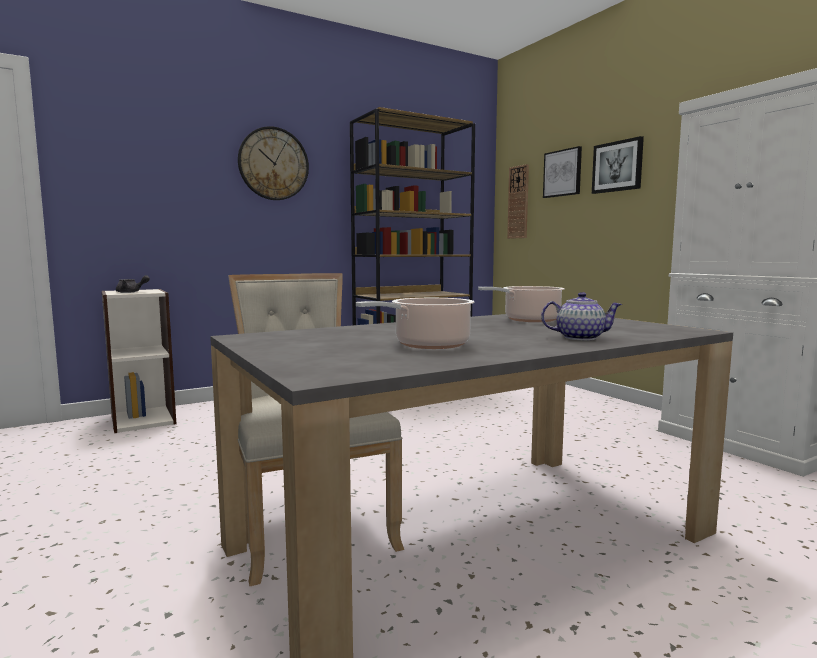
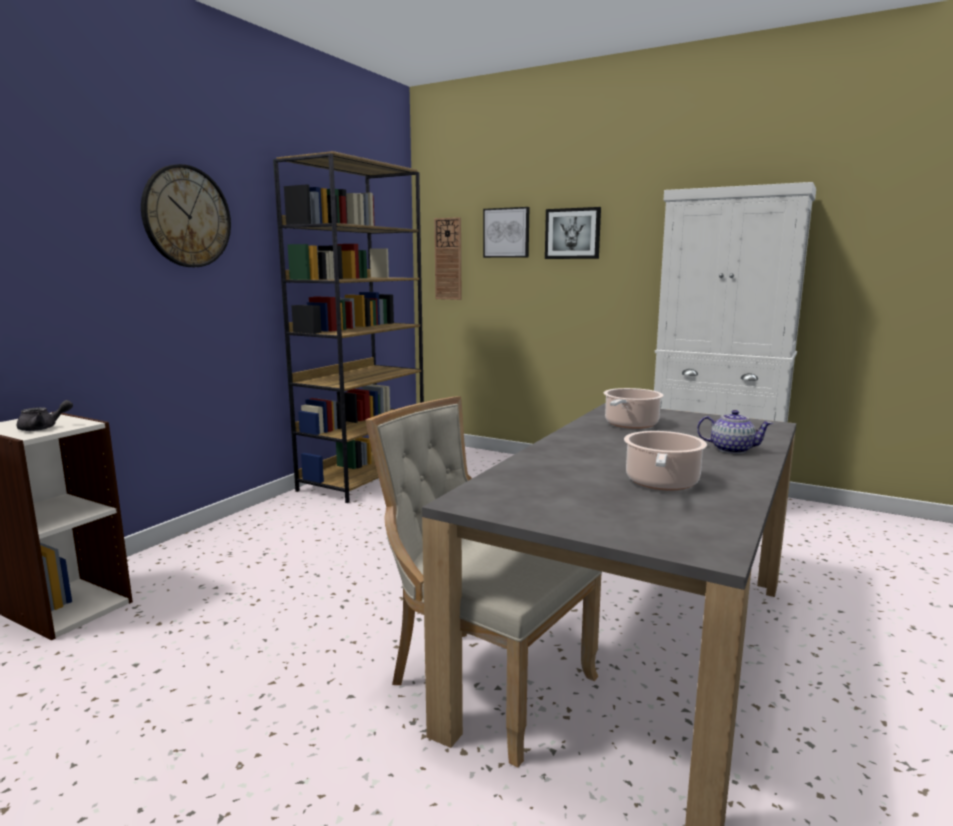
camera: 30 degrees left, 5 degrees up
teapot [541,292,623,341] -> teapot turned 45 degrees clockwise [697,410,773,454]

